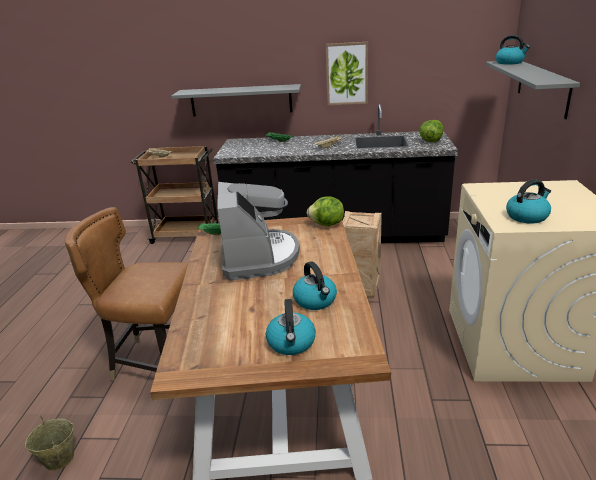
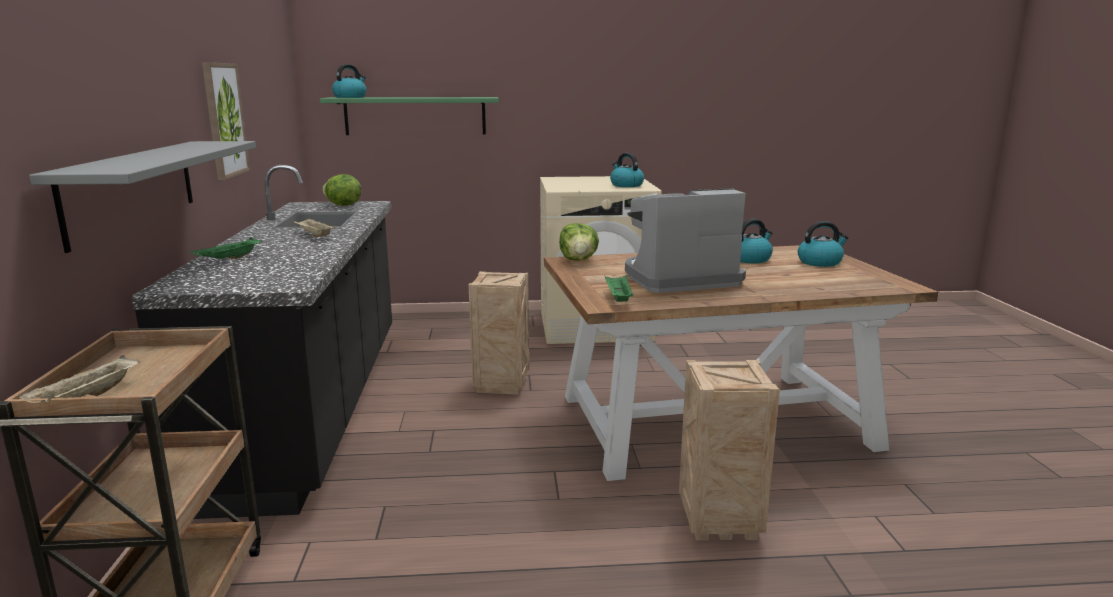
camera: 100 degrees left, 10 degrees down
beige bucket [25,415,74,471] -> none
brown chair [65,207,189,381] -> crate [679,360,780,541]
grey shelf [486,61,580,119] -> green shelf [320,97,499,135]

